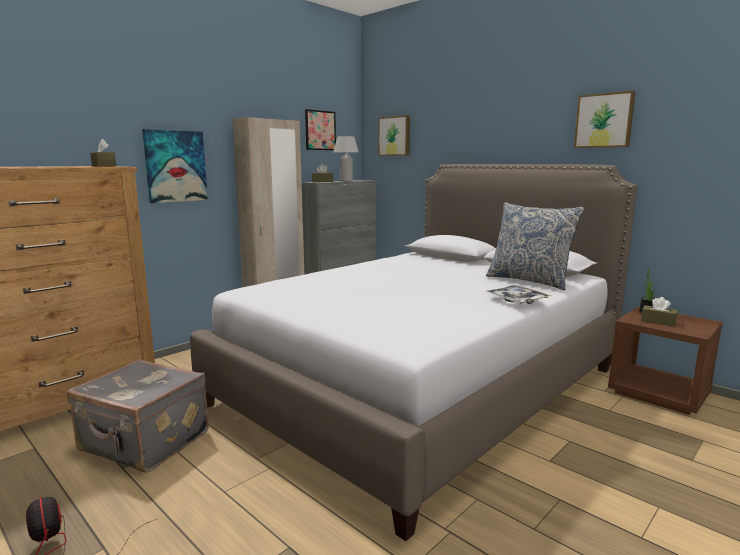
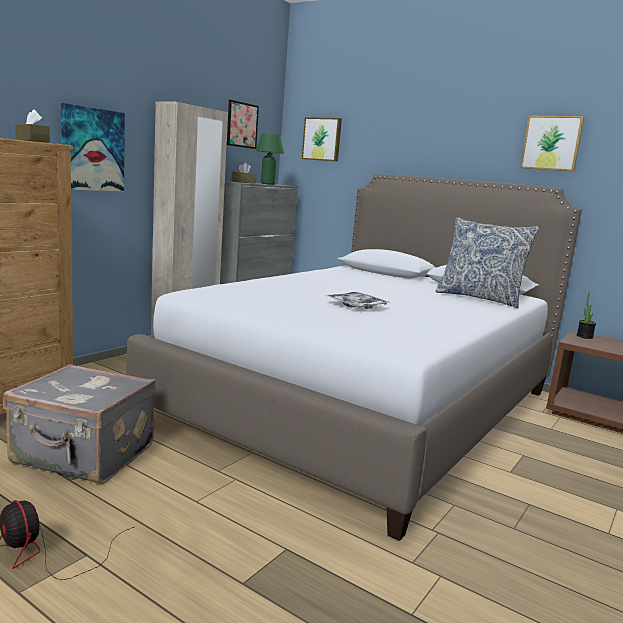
camera: 10 degrees left, 0 degrees up
white table lamp [333,136,359,181] -> green table lamp [256,134,284,185]
tray [484,285,551,304] -> tray moved to [325,292,390,309]
brown tissue box [641,297,678,326] -> none

